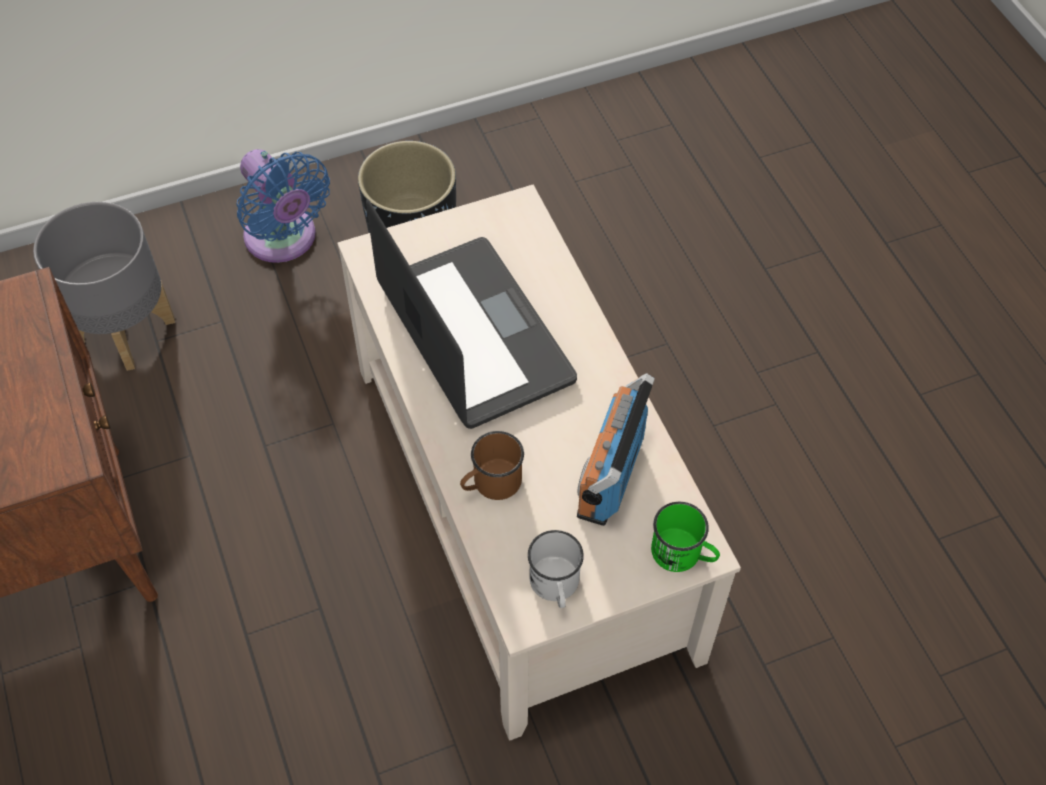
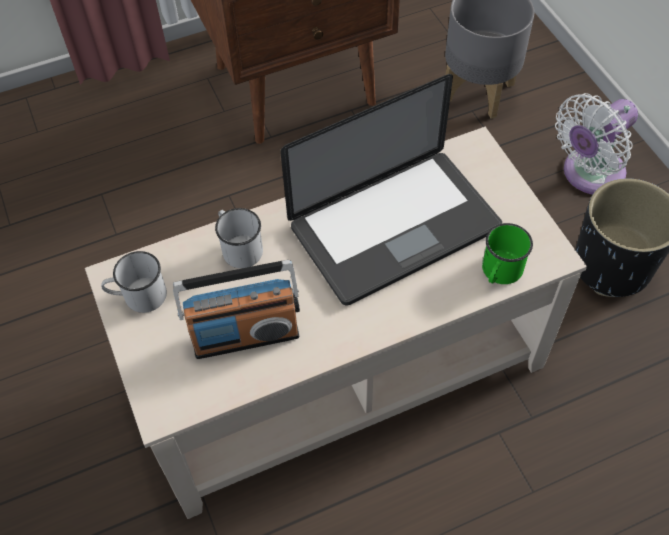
camera: 90 degrees right, 0 degrees up
blue fan [237,149,330,263] -> white fan [555,93,638,195]
brown mug [460,431,524,500] -> white mug [215,208,263,268]
radio [577,373,655,526] -> radio turned 150 degrees clockwise [173,260,300,359]
green mug [651,502,720,572] -> green mug moved to [482,223,533,284]

